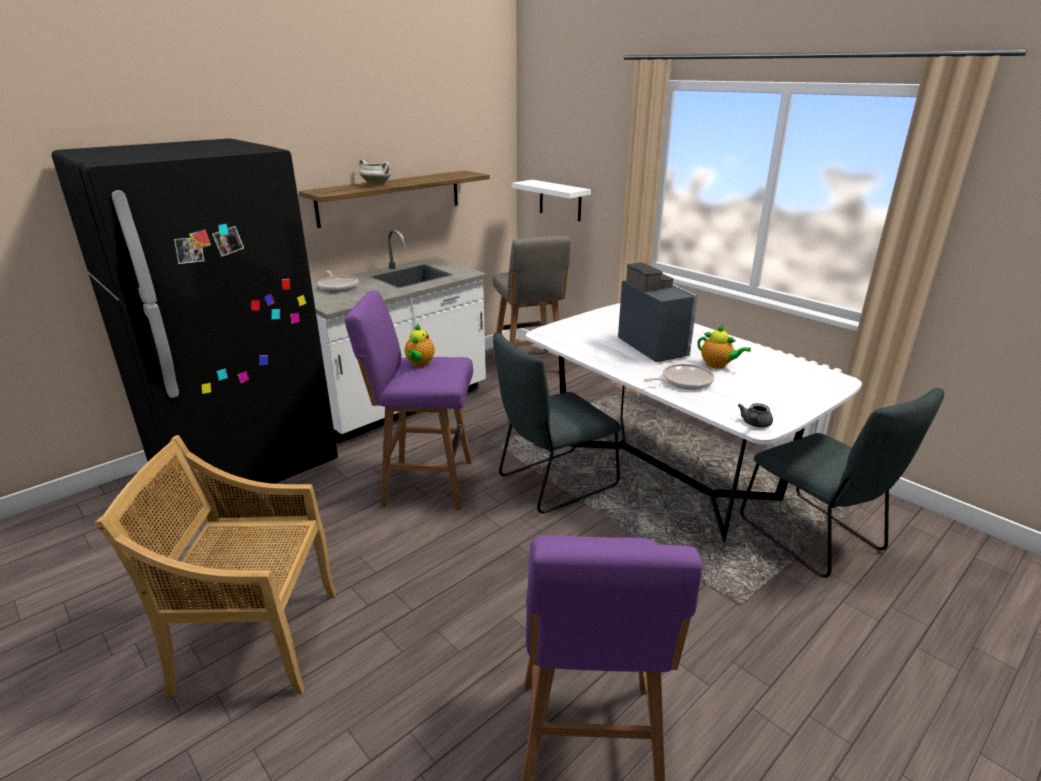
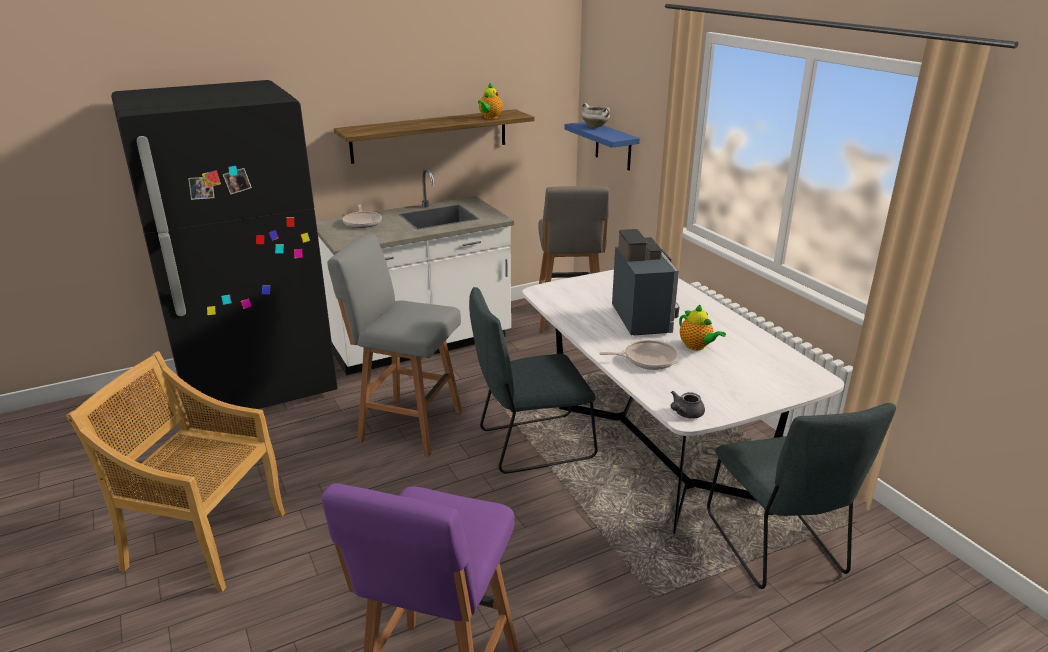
camera: 15 degrees right, 0 degrees up
purple stool [345,290,473,510] -> grey stool [327,234,462,457]
white cooking pot [359,160,391,186] -> white cooking pot moved to [582,103,610,128]
teapot [405,324,435,367] -> teapot moved to [478,83,503,119]
white shelf [512,180,591,221] -> blue shelf [564,122,640,171]

